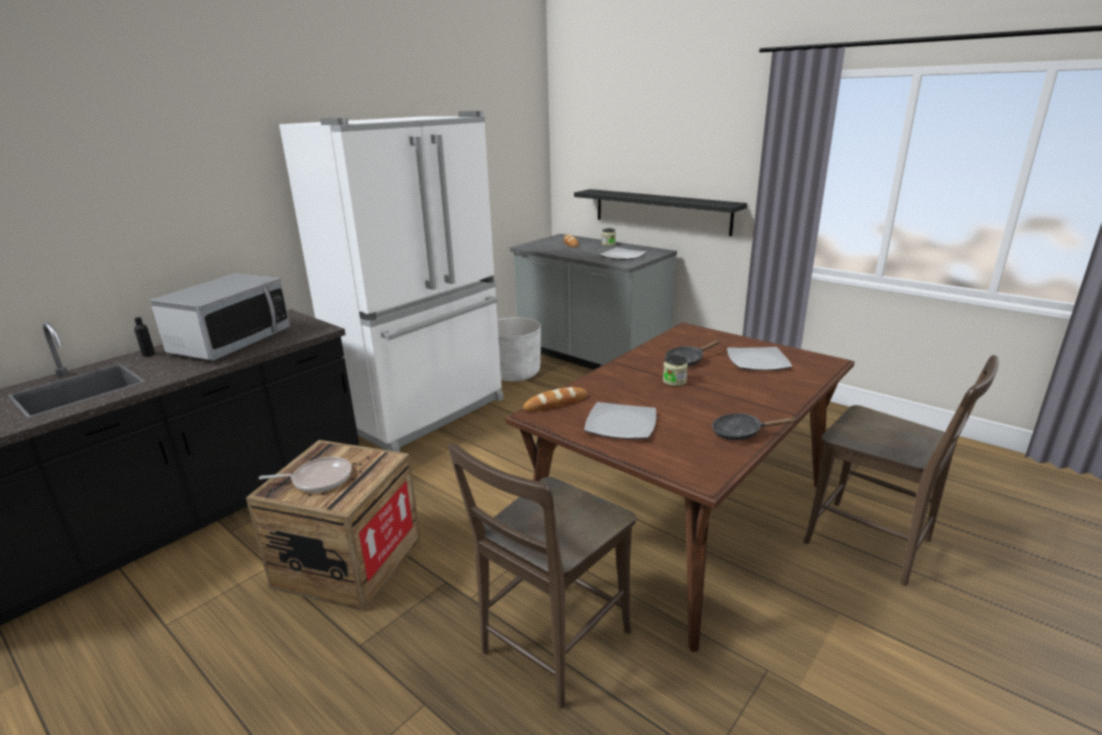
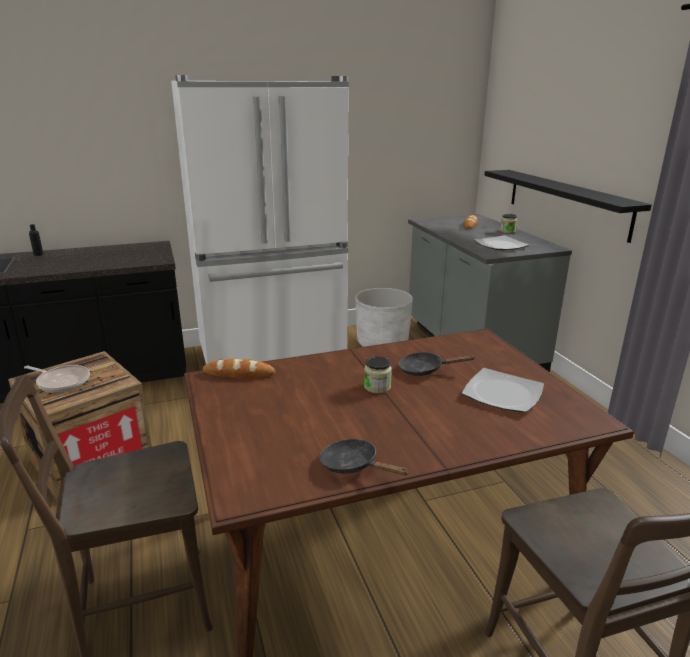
camera: 30 degrees right, 0 degrees up
microwave [150,273,290,361] -> none
plate [584,402,656,439] -> none

